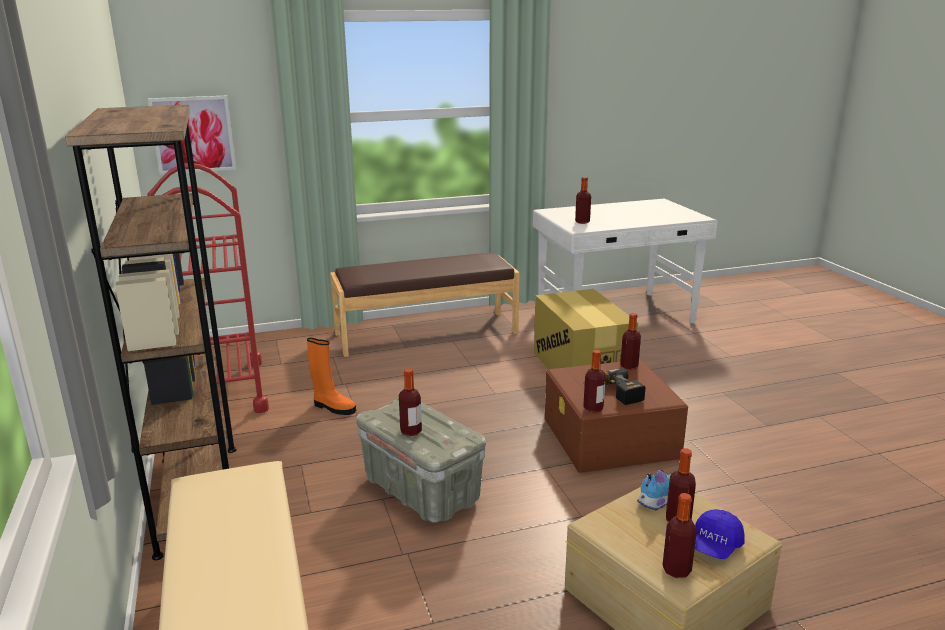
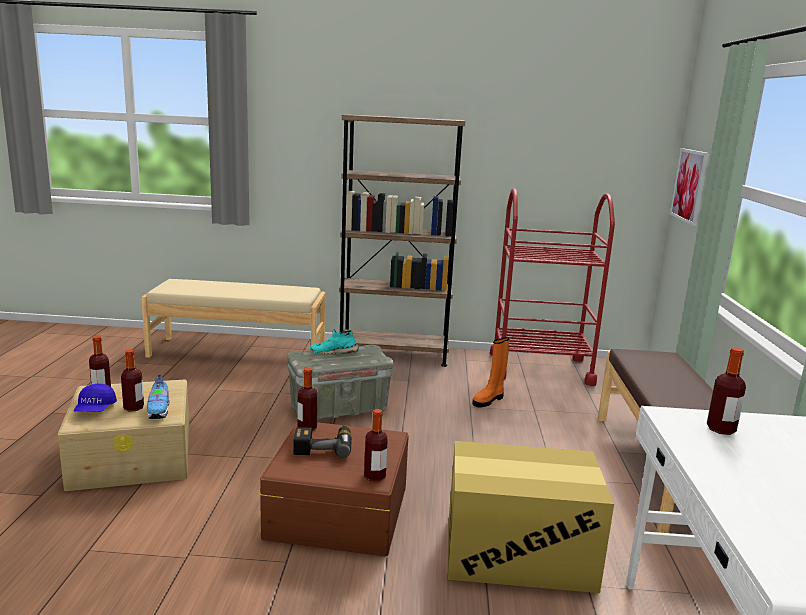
camera: 110 degrees right, 5 degrees down
bottle [399,368,422,436] -> turquoise shoe [310,329,359,354]
blue cap [695,509,745,559] -> blue cap turned 150 degrees counterclockwise [74,384,117,412]

